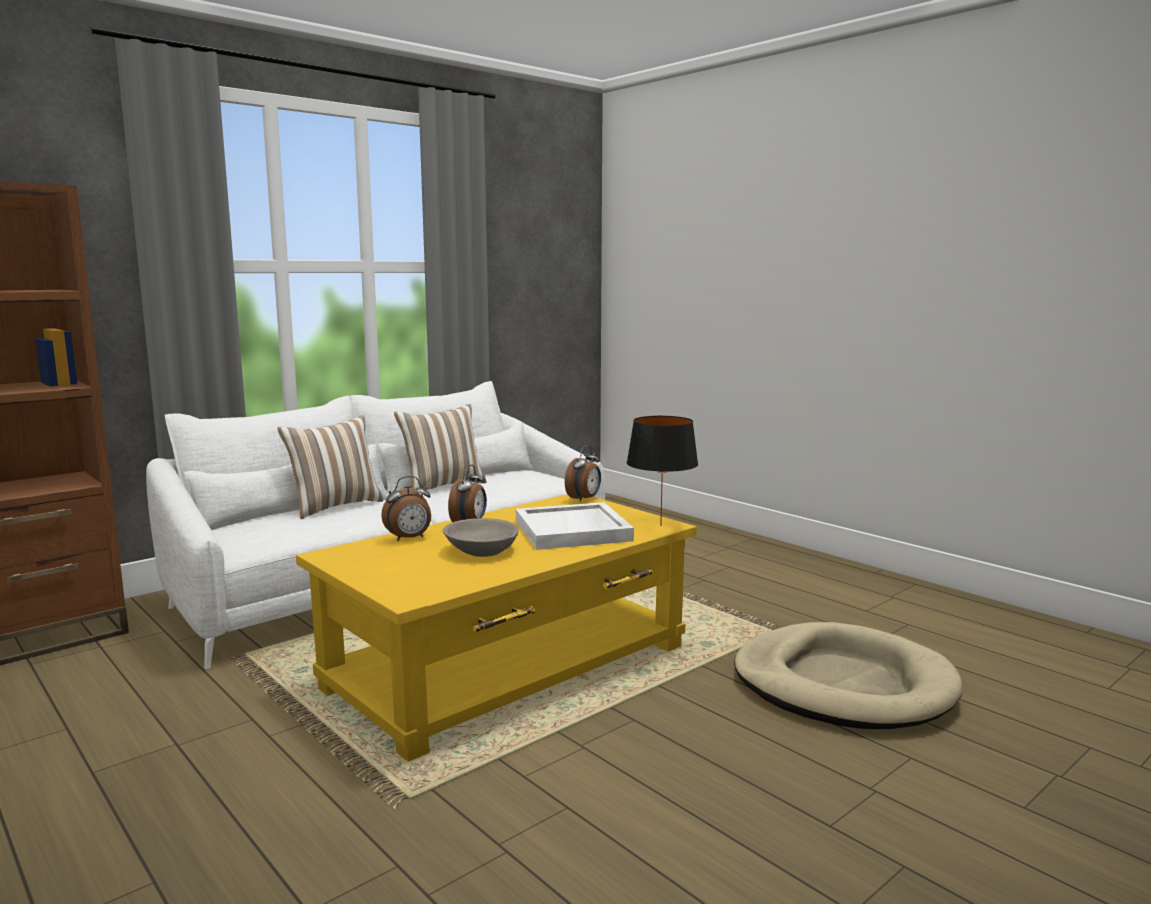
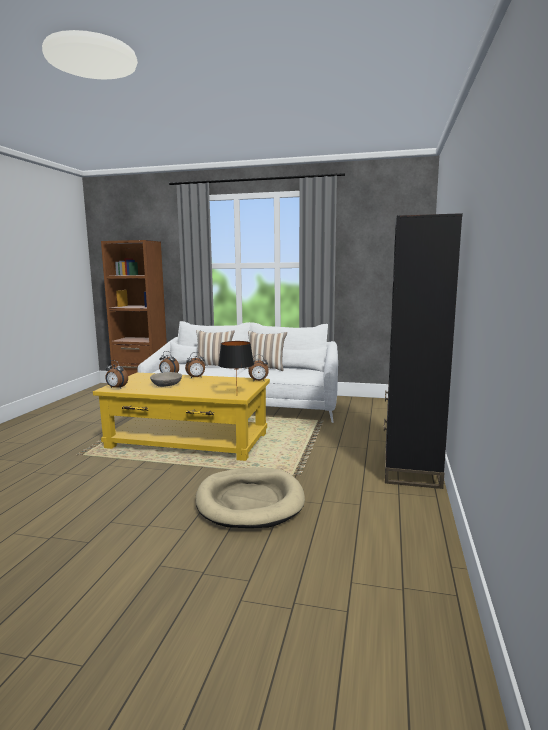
camera: 55 degrees right, 0 degrees up
white tray [516,502,634,550] -> none
none -> alarm clock [105,360,128,389]
none -> black bookcase [384,213,463,489]

